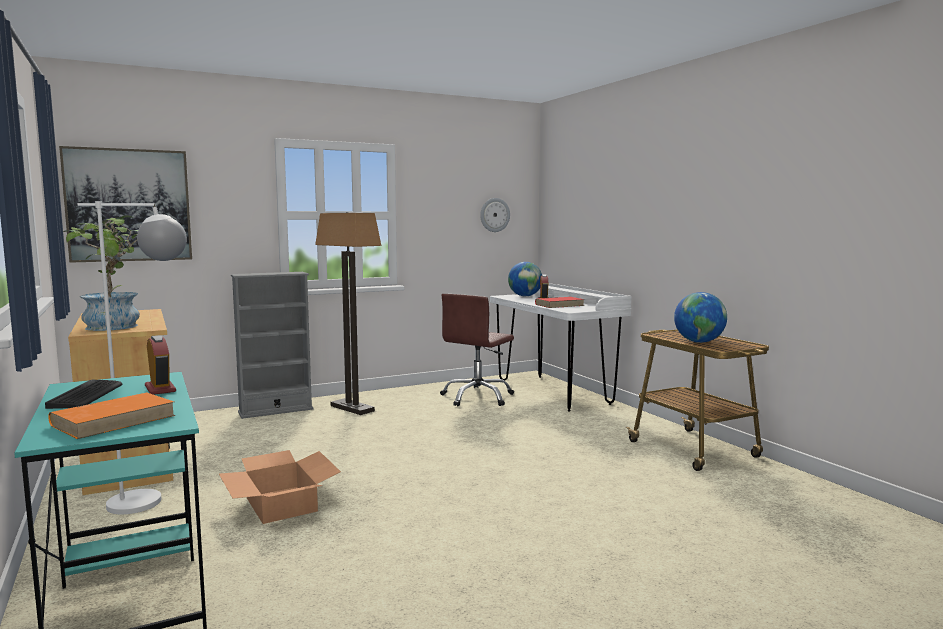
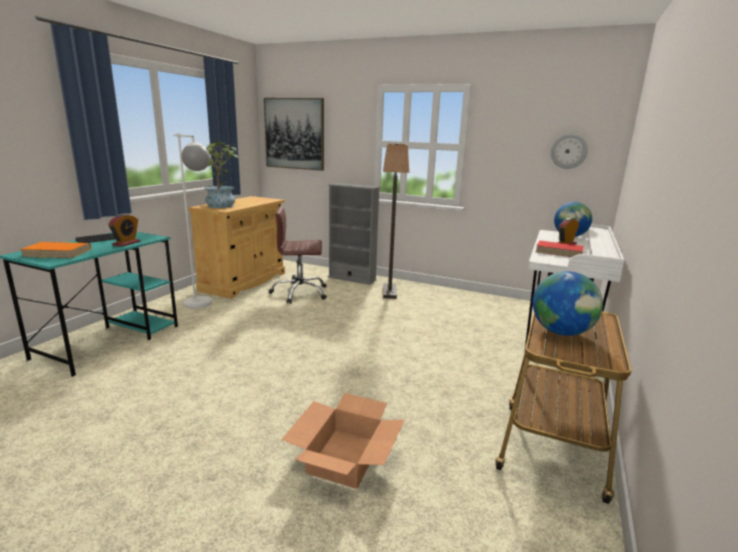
camera: 50 degrees right, 10 degrees up
cardboard box [219,450,341,524] -> cardboard box moved to [281,393,405,489]
brown office chair [440,294,514,406] -> brown office chair moved to [269,206,327,304]

